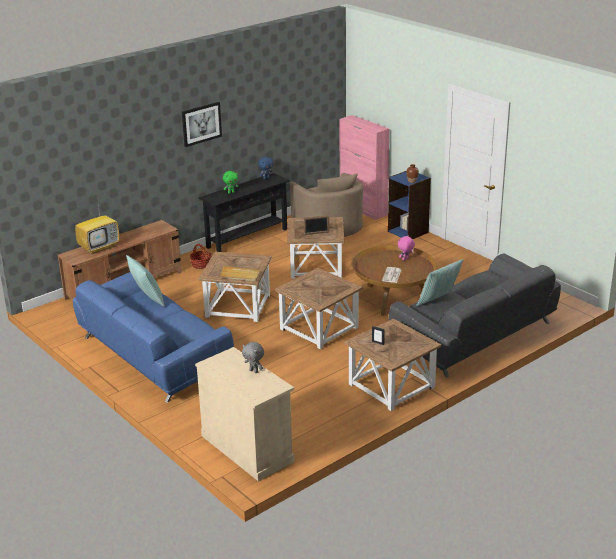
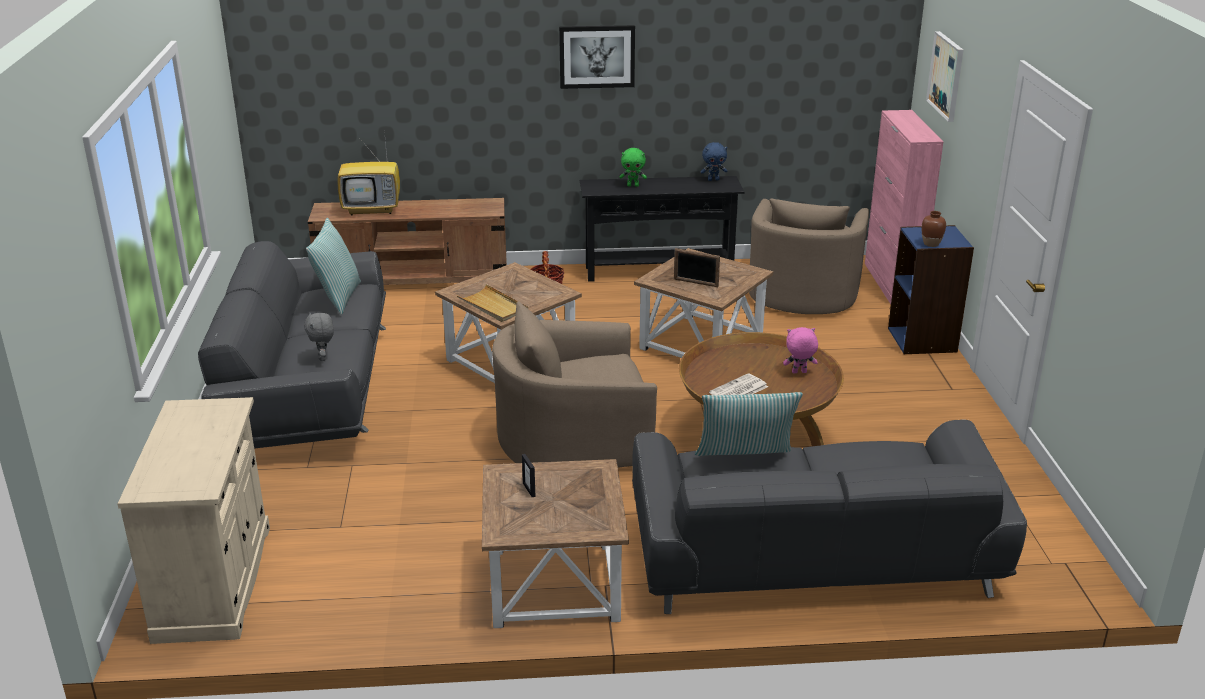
camera: 35 degrees right, 0 degrees up
blue sofa [73,272,234,403] -> grey sofa [198,241,386,449]
grey plush toy [242,342,264,373] -> grey plush toy moved to [304,312,334,361]
brown side table [275,268,363,349] -> beige armchair [492,301,657,468]
none -> picture [926,31,963,122]

